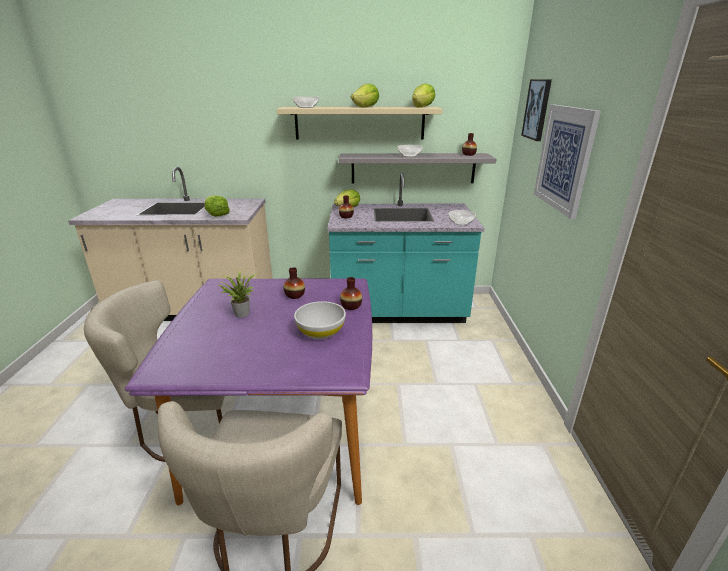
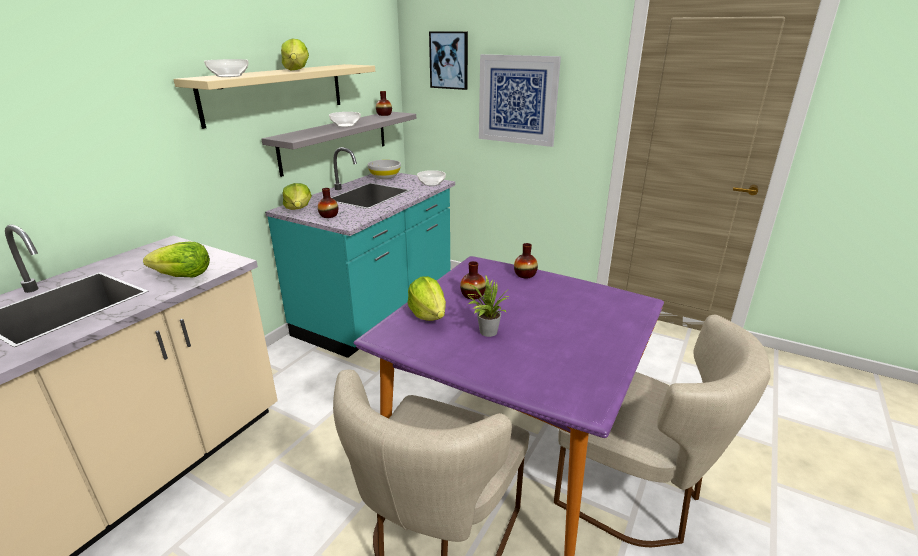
camera: 60 degrees left, 0 degrees up
white bowl [294,301,346,339] -> white bowl moved to [368,160,401,179]
lettuce [412,84,435,107] -> lettuce moved to [407,276,446,321]

